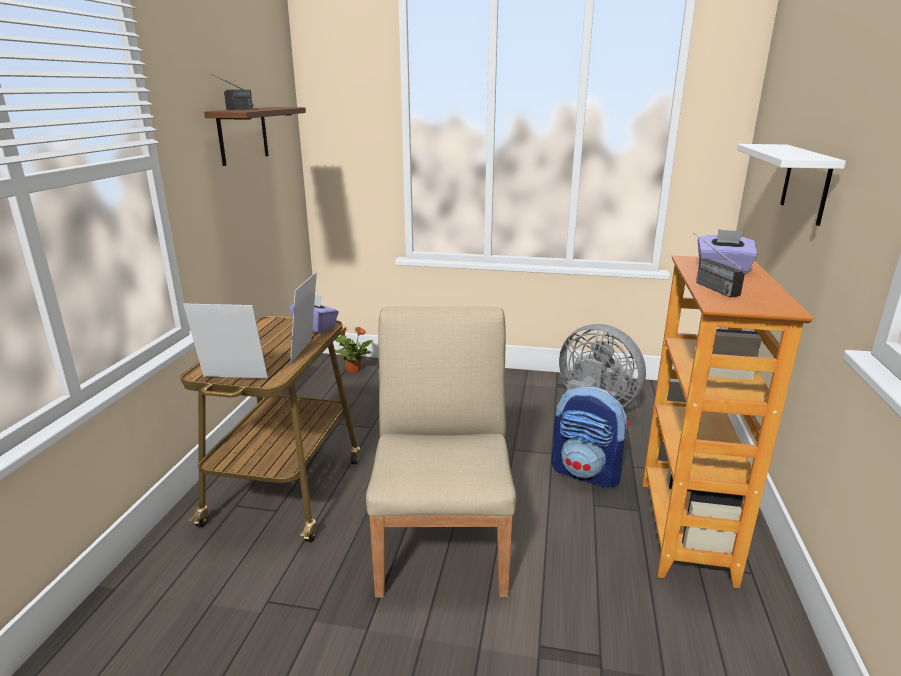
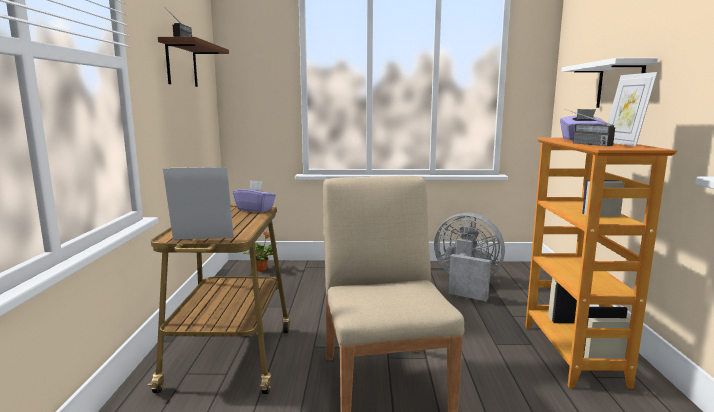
camera: 10 degrees left, 10 degrees down
picture frame [290,272,317,364] -> picture frame moved to [607,72,658,146]
backpack [551,386,630,488] -> none

